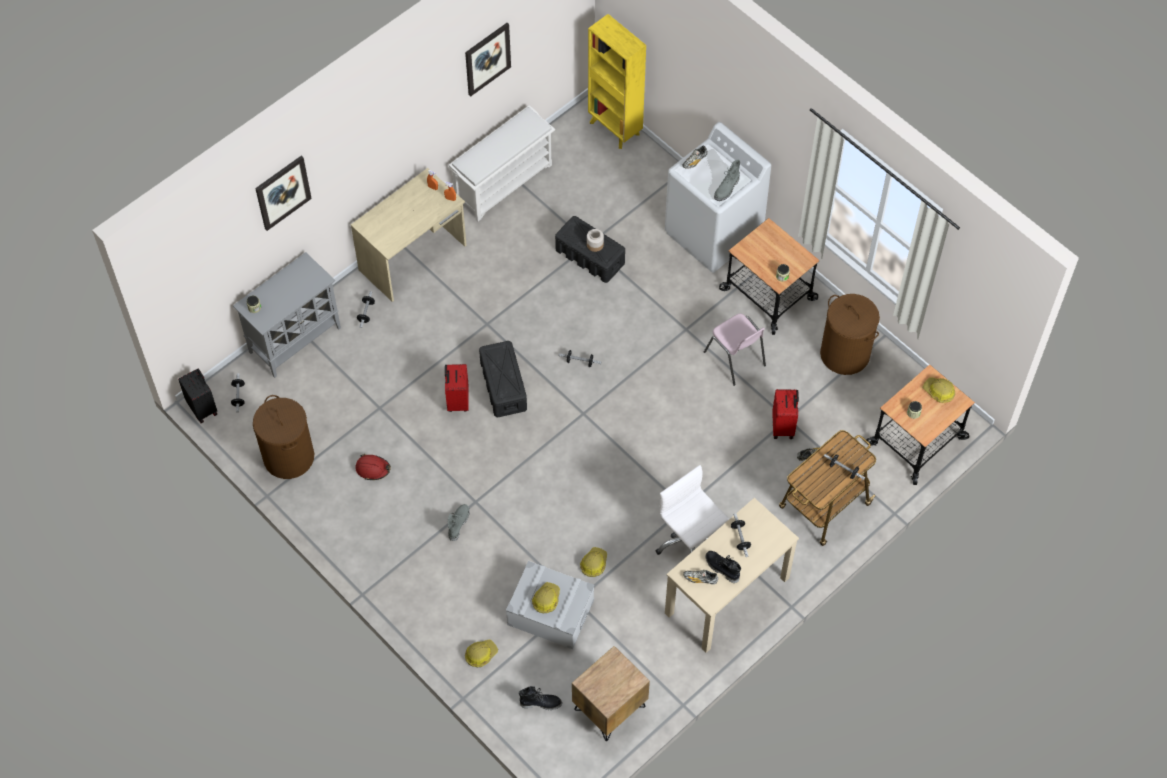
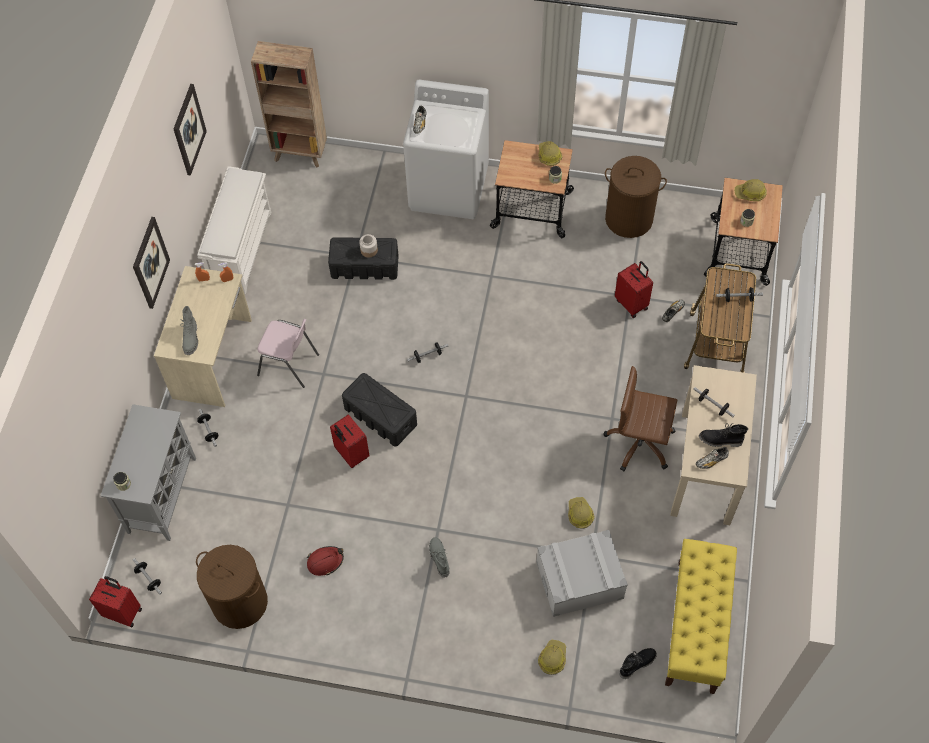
camera: 35 degrees left, 0 degrees up
black suitcase [178,368,217,423] -> red suitcase [89,576,142,627]
picture [255,155,312,231] -> picture moved to [133,217,170,309]
hard hat [532,582,560,613] -> hard hat moved to [538,141,562,166]
brown nightstand [572,646,650,742] -> yellow bench [665,539,737,694]
yellow bookcase [588,14,646,149] -> brown bookcase [251,41,327,168]
white office chair [656,465,729,555] -> brown office chair [603,366,677,471]
pink chair [704,313,766,386] -> pink chair moved to [257,319,319,388]
grey boot [714,160,740,201] -> grey boot moved to [180,306,198,355]

